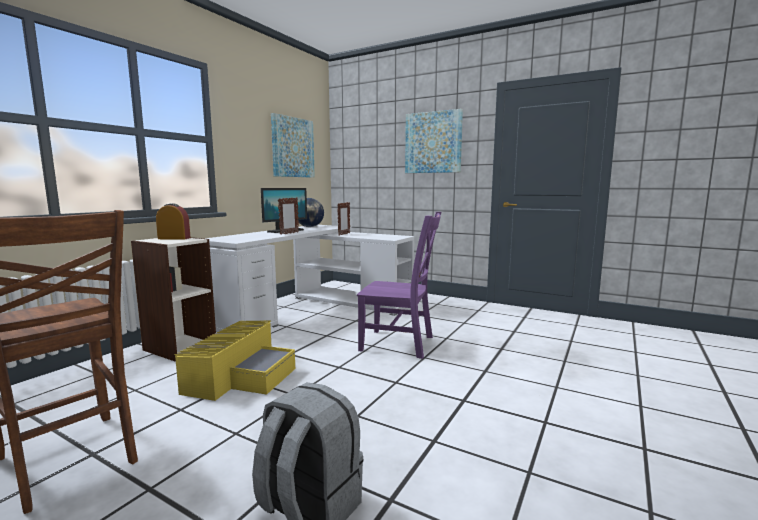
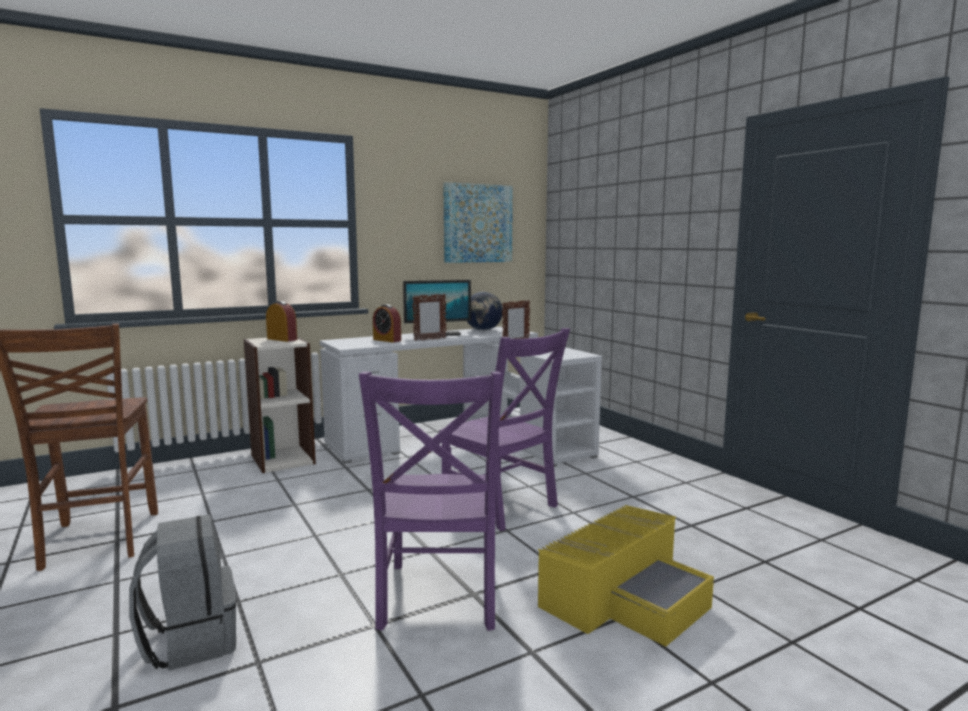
camera: 30 degrees right, 0 degrees up
yellow storage box [174,320,295,401] -> yellow storage box moved to [538,505,714,647]
picture [405,109,463,173] -> none
none -> purple chair [359,371,502,631]
none -> alarm clock [373,304,401,343]

